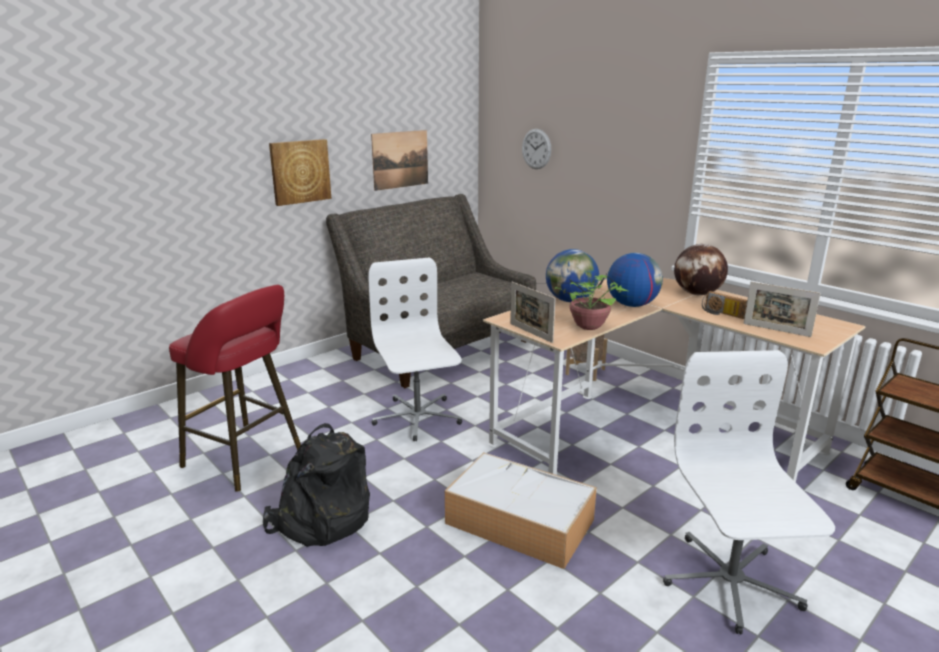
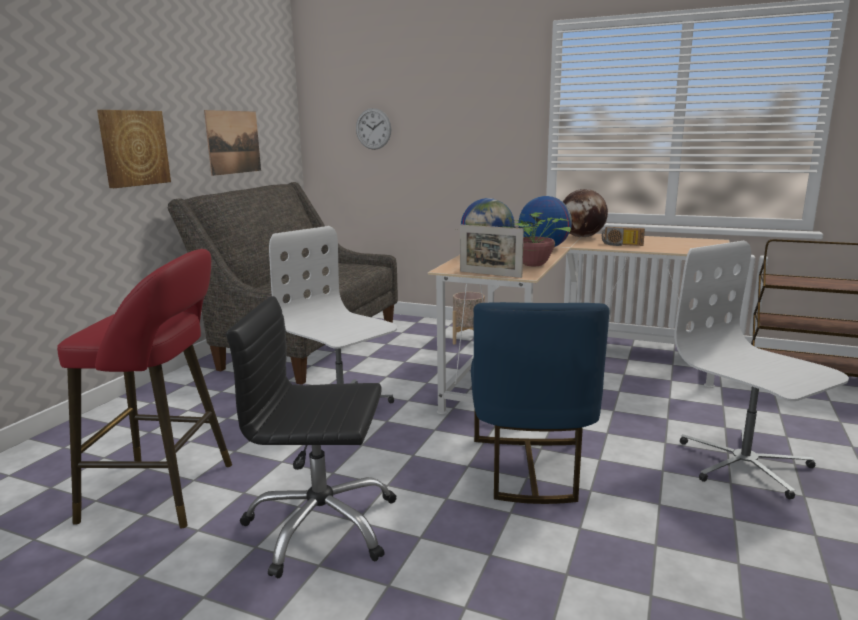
camera: 25 degrees left, 5 degrees down
black backpack [263,423,370,547] -> black office chair [226,296,397,578]
storage box [445,452,597,569] -> blue chair [471,302,610,504]
picture frame [743,282,821,337] -> none

